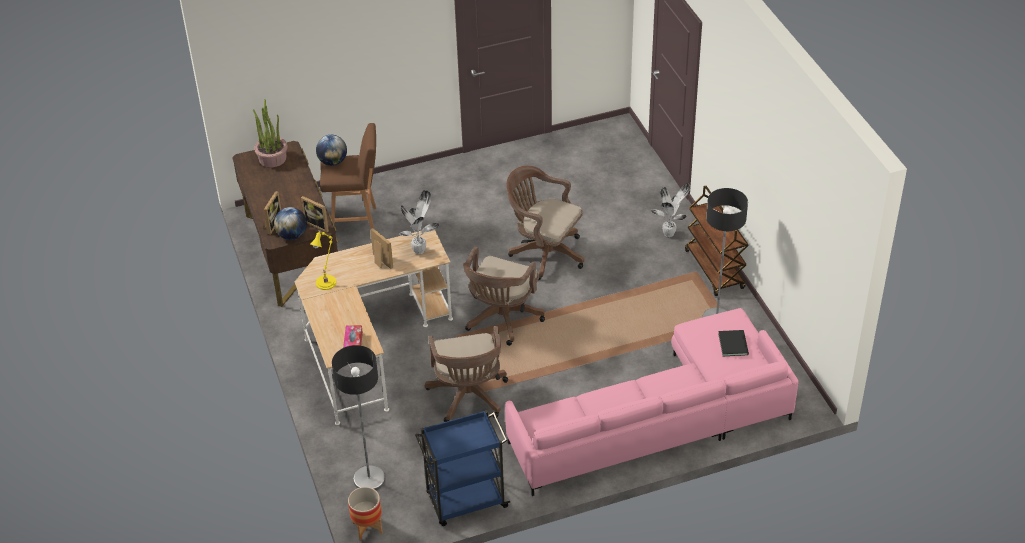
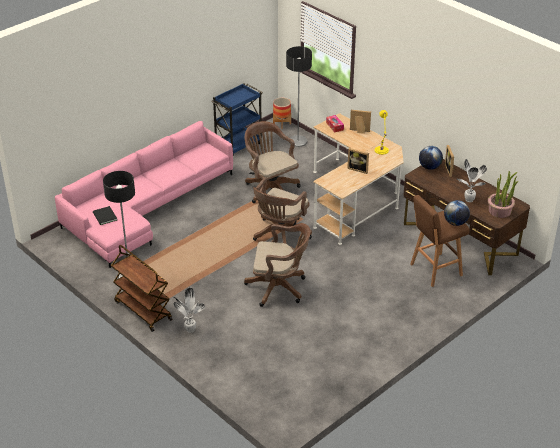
camera: 155 degrees right, 5 degrees down
picture frame [301,196,329,233] -> picture frame moved to [350,110,371,134]
potted plant [399,190,439,254] -> potted plant moved to [457,159,487,202]
brown office chair [463,246,545,346] -> brown office chair turned 150 degrees counterclockwise [253,178,312,244]

